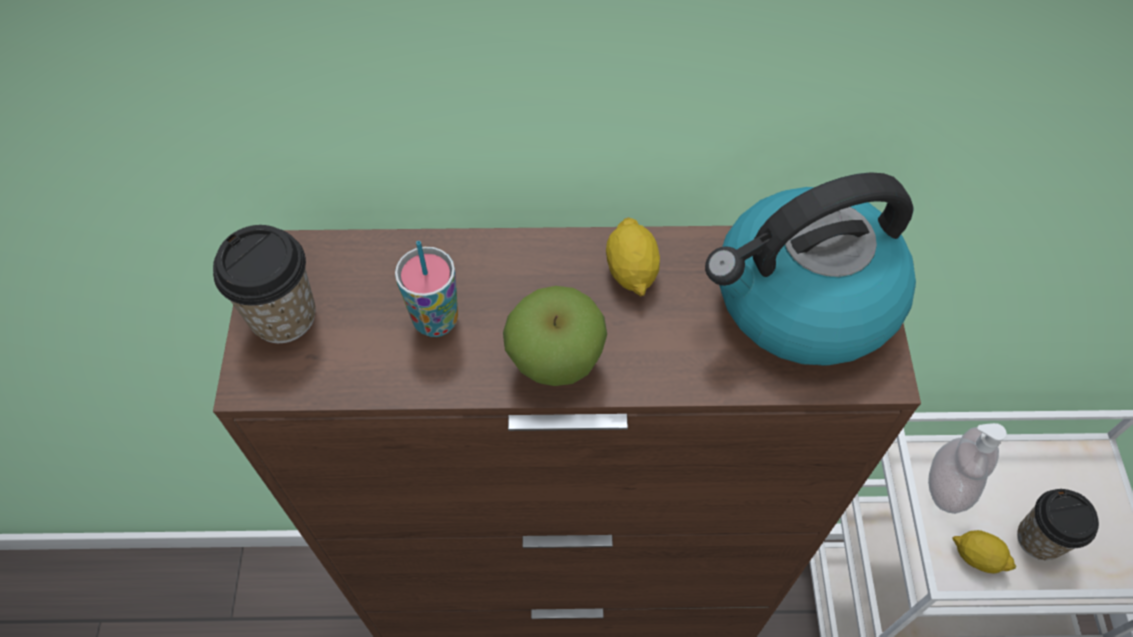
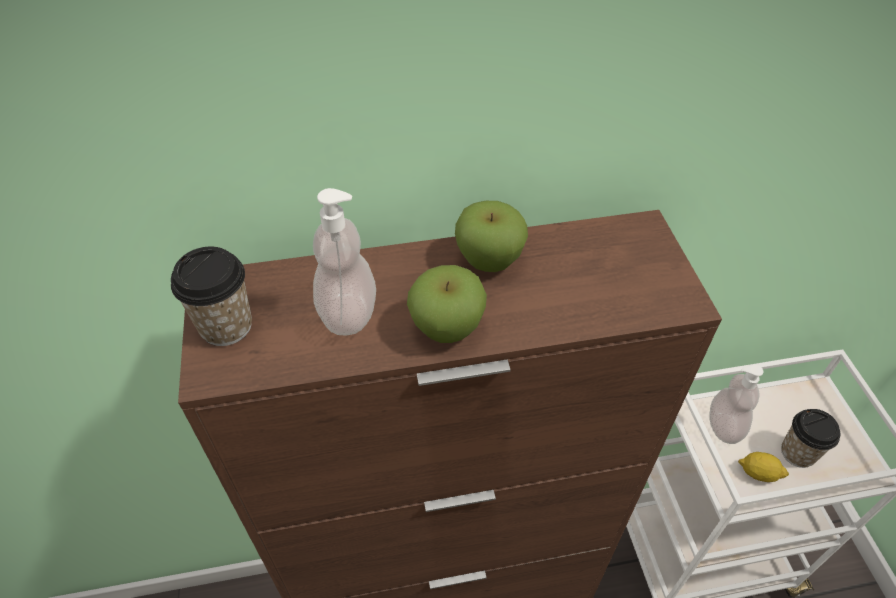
camera: 10 degrees left, 10 degrees down
cup [395,241,458,337] -> soap dispenser [313,188,376,336]
lemon [606,217,660,296] -> apple [455,201,528,272]
kettle [705,172,916,366] -> none

